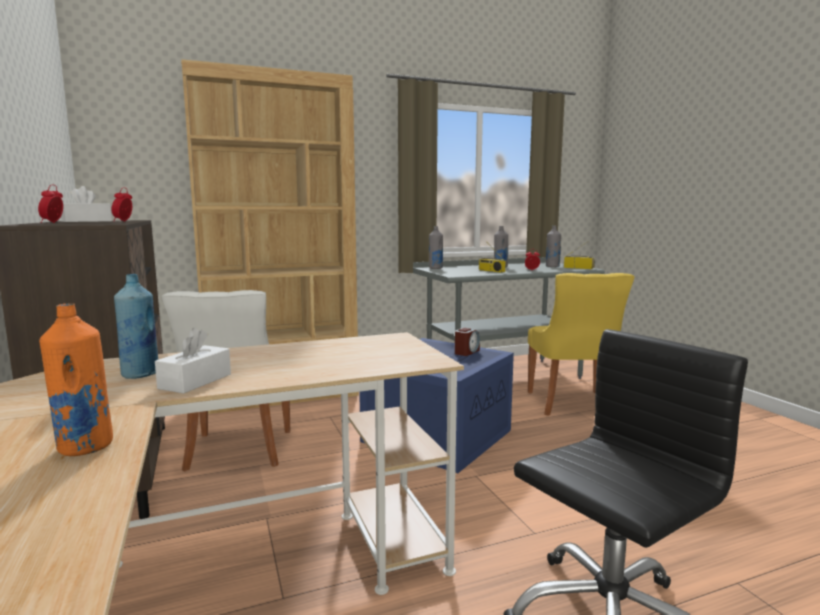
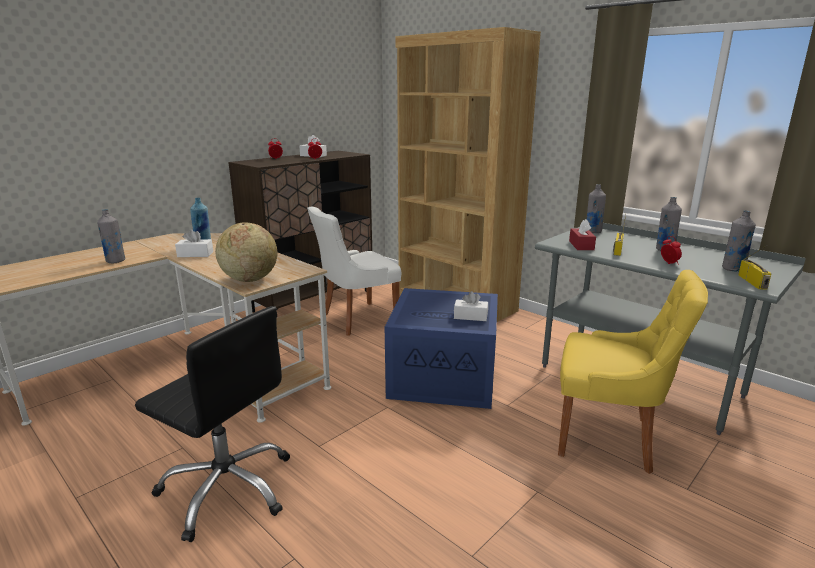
camera: 65 degrees right, 10 degrees up
orange bottle [39,304,113,456] -> grey bottle [97,209,126,263]
alarm clock [455,328,480,356] -> white tissue box [454,291,488,321]
yellow chair [528,273,635,416] -> yellow chair turned 135 degrees counterclockwise [558,270,708,474]
none -> globe [215,222,277,282]
none -> red tissue box [569,220,596,250]

